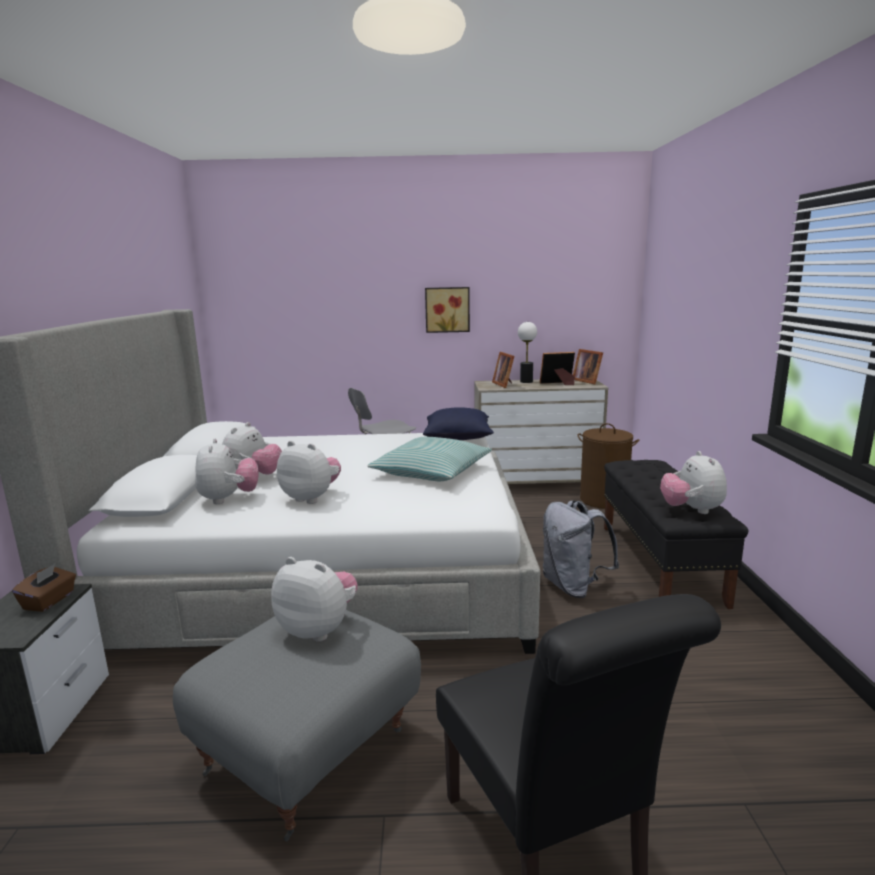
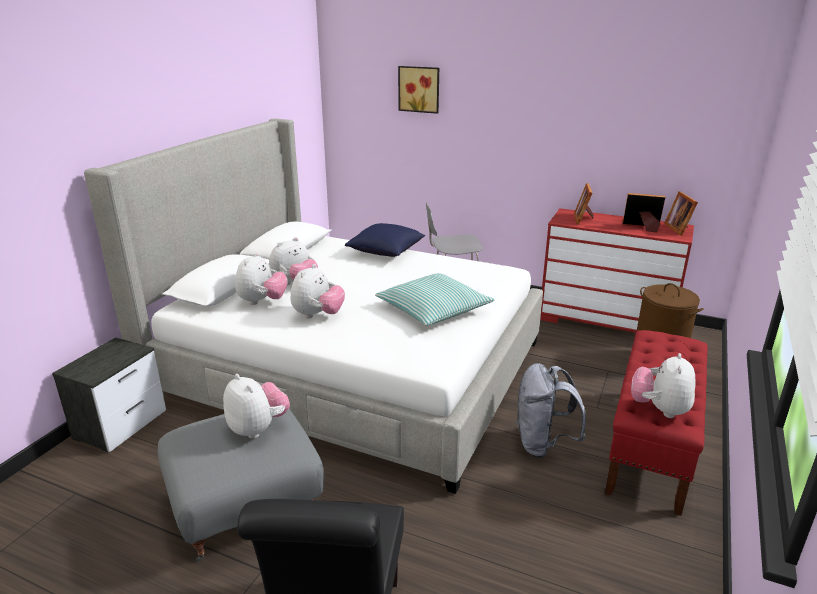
camera: 25 degrees right, 10 degrees up
brown tissue box [12,564,76,612] -> none
plush toy [277,441,341,504] -> plush toy turned 60 degrees clockwise [291,264,345,318]
blue pillow [423,407,494,440] -> blue pillow moved to [345,223,426,257]
picture [425,287,470,333] -> picture moved to [398,66,439,114]
beige dresser [474,380,608,484] -> red dresser [540,208,694,333]
table lamp [518,322,537,383] -> none
black bench [604,460,748,609] -> red bench [605,330,708,516]

